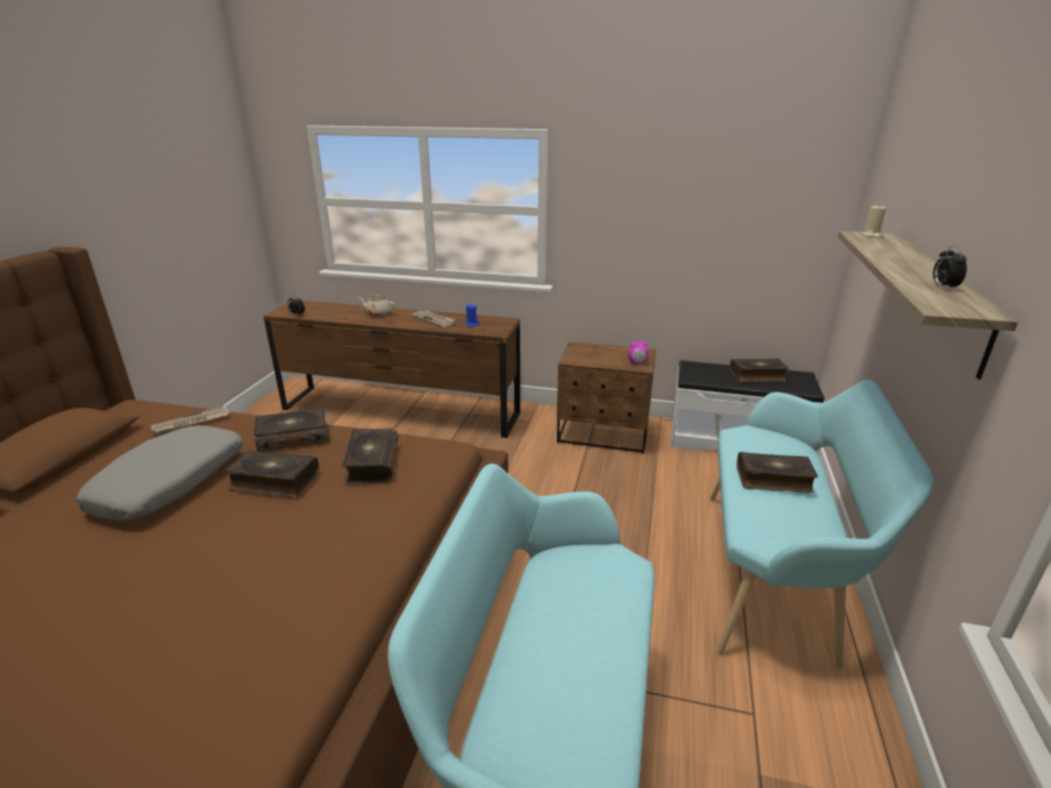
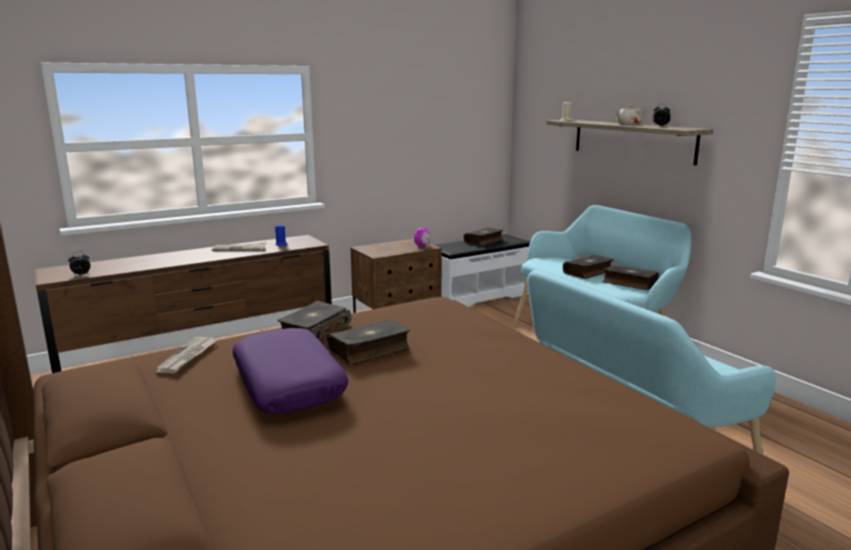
camera: 45 degrees left, 10 degrees down
grey pillow [75,425,243,521] -> purple pillow [232,328,348,414]
book [342,429,398,484] -> book moved to [603,265,659,290]
beige teapot [359,295,395,316] -> beige teapot moved to [615,105,643,125]

